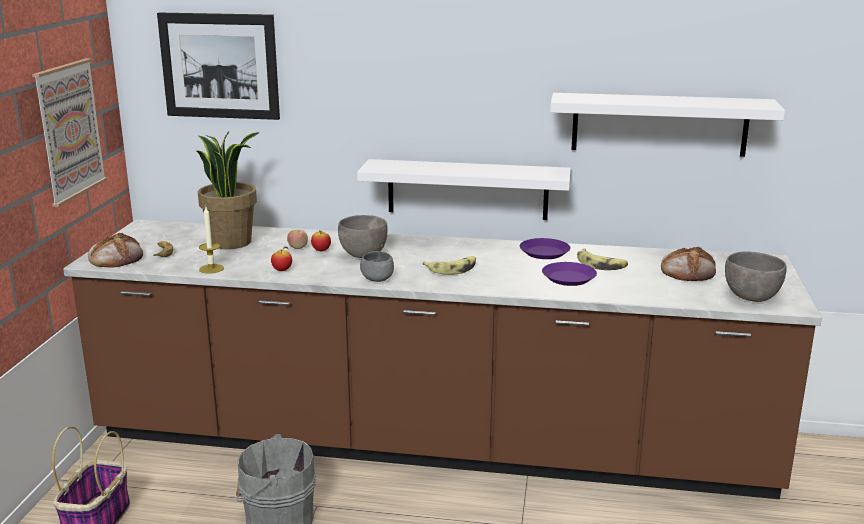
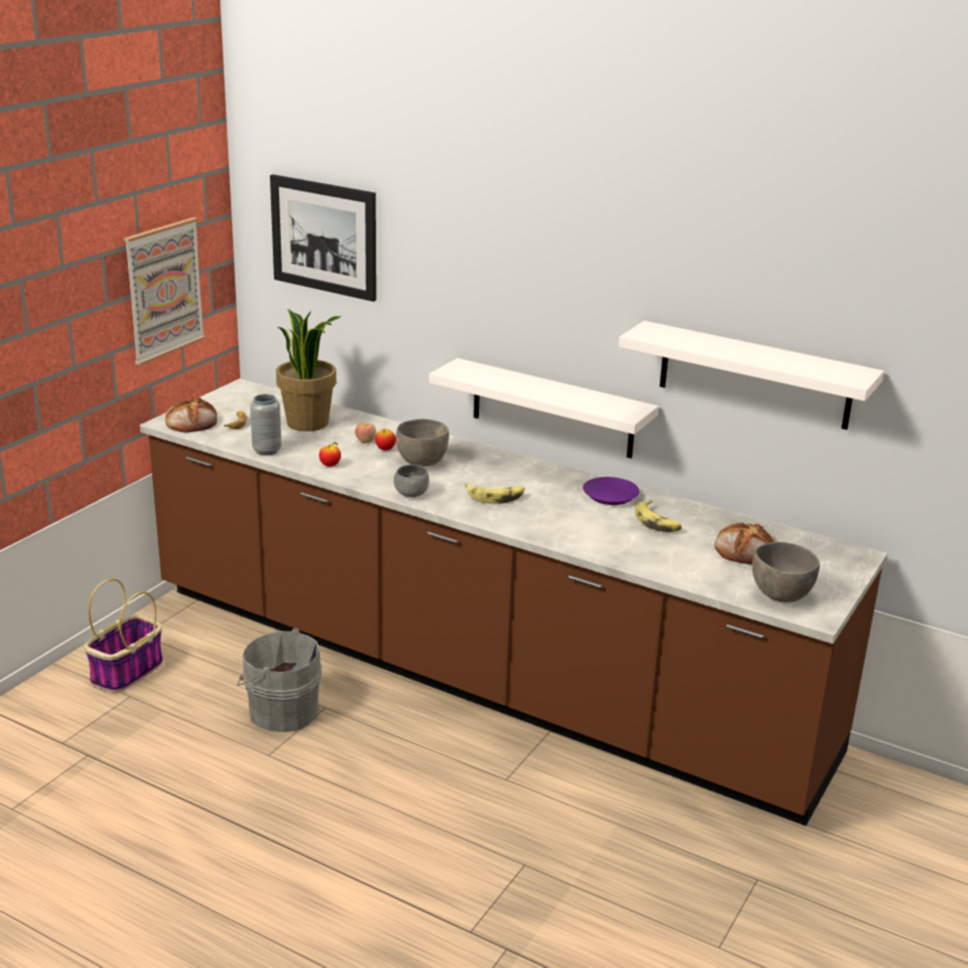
camera: 20 degrees right, 5 degrees up
candle [199,207,224,274] -> grey vase [250,394,281,456]
purple plate [542,262,597,286] -> none

